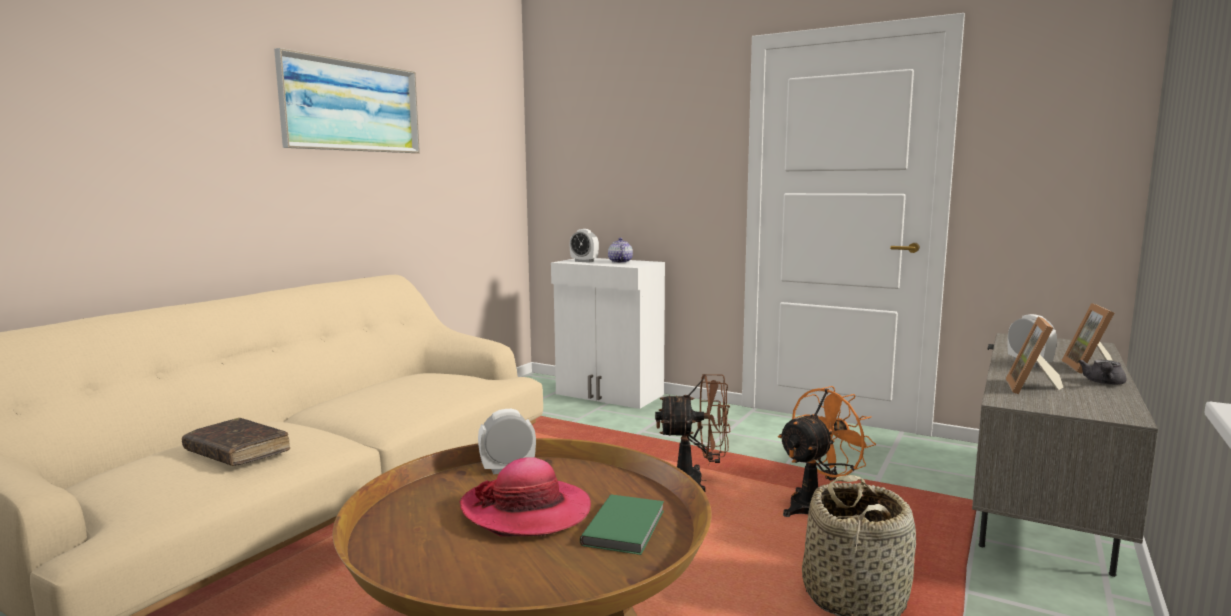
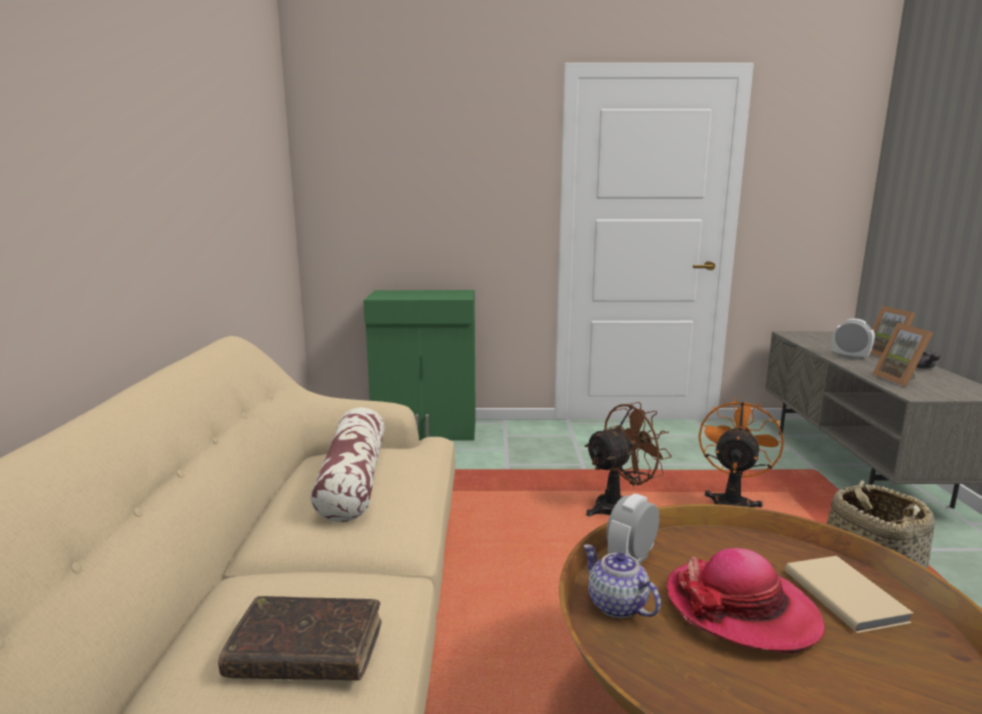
camera: 30 degrees left, 5 degrees up
picture [274,48,420,153] -> none
white cabinet [551,258,665,409] -> green cabinet [363,290,476,441]
alarm clock [569,229,599,263] -> none
green book [580,494,664,555] -> beige book [785,556,913,633]
teapot [608,238,633,263] -> teapot moved to [583,544,661,618]
none -> pillow [310,407,385,522]

